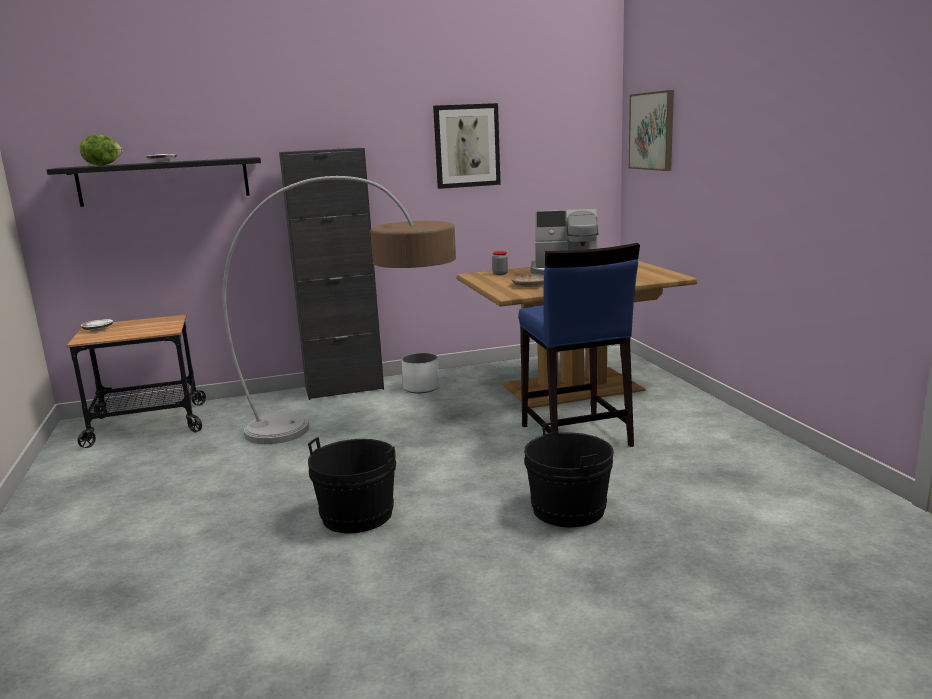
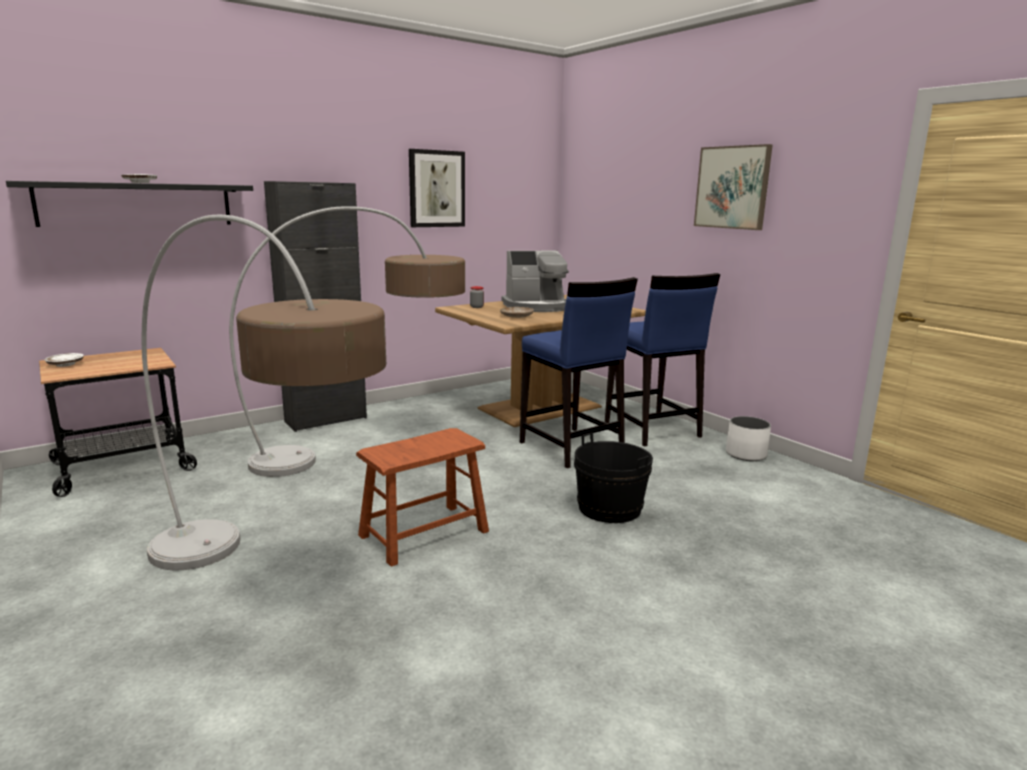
camera: 20 degrees left, 0 degrees up
lettuce [80,134,122,166] -> none
black bucket [308,437,396,533] -> brown stool [356,428,489,567]
white planter [401,353,439,394] -> white planter moved to [726,416,771,461]
picture [629,90,674,171] -> picture moved to [694,144,773,230]
none -> floor lamp [142,215,386,571]
none -> blue stool [605,273,720,447]

